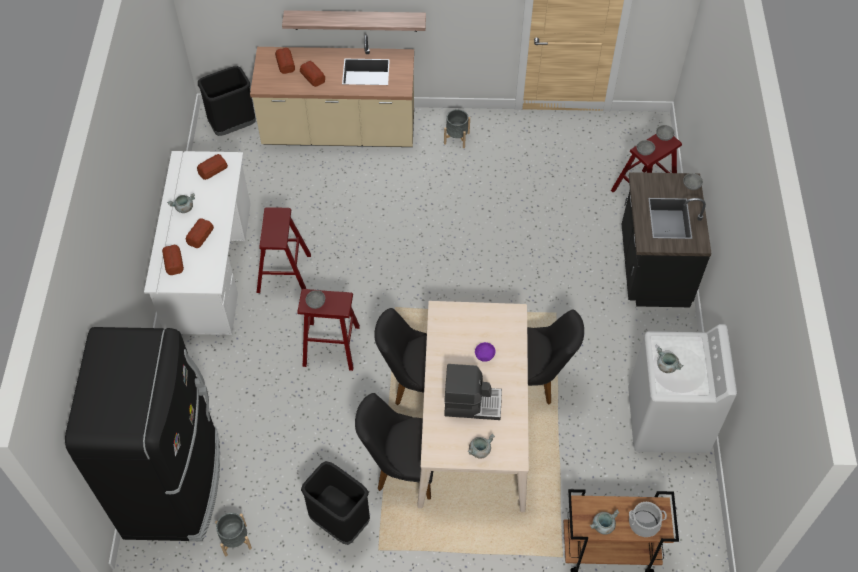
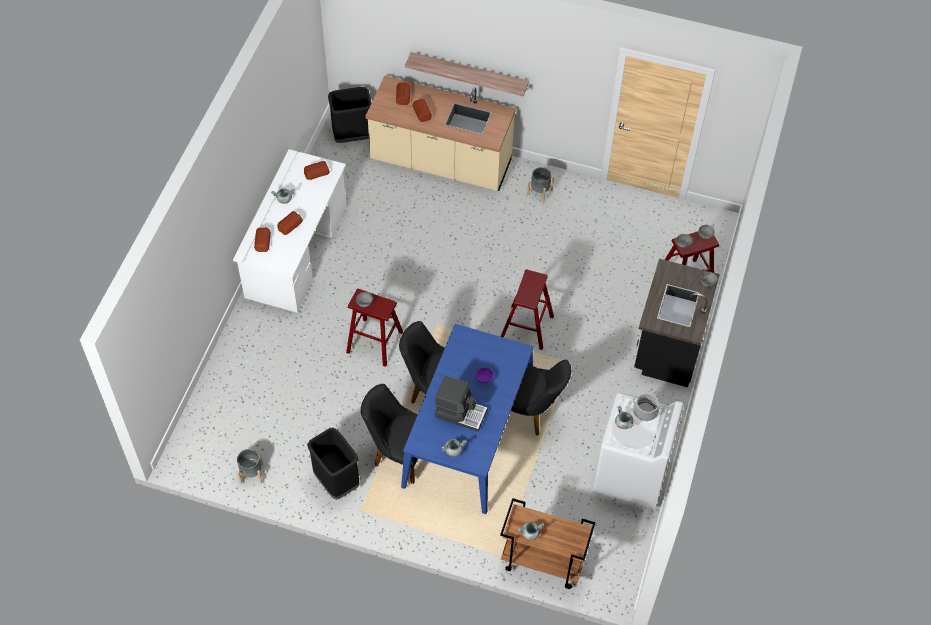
camera: 15 degrees right, 0 degrees up
black fridge [65,327,220,541] -> none
red stool [257,207,311,293] -> red stool moved to [500,270,554,350]
beige dining table [417,301,529,512] -> blue dining table [401,324,534,514]
cooking pot [629,502,667,537] -> cooking pot moved to [633,393,662,421]

